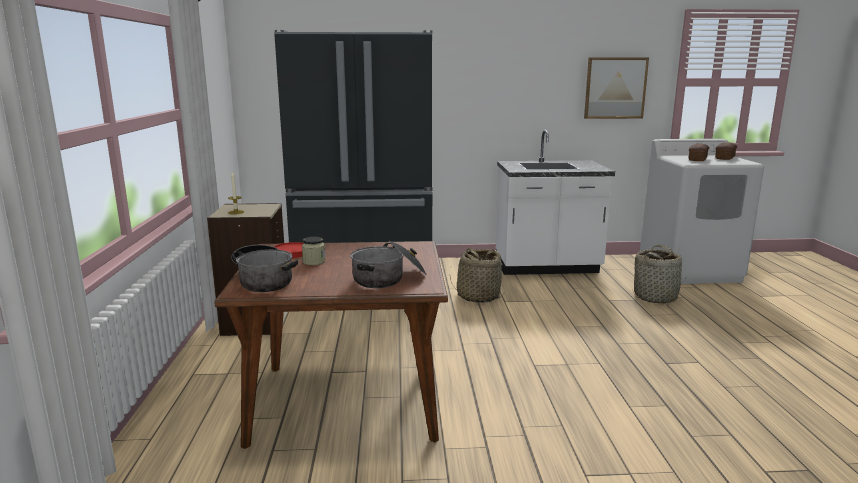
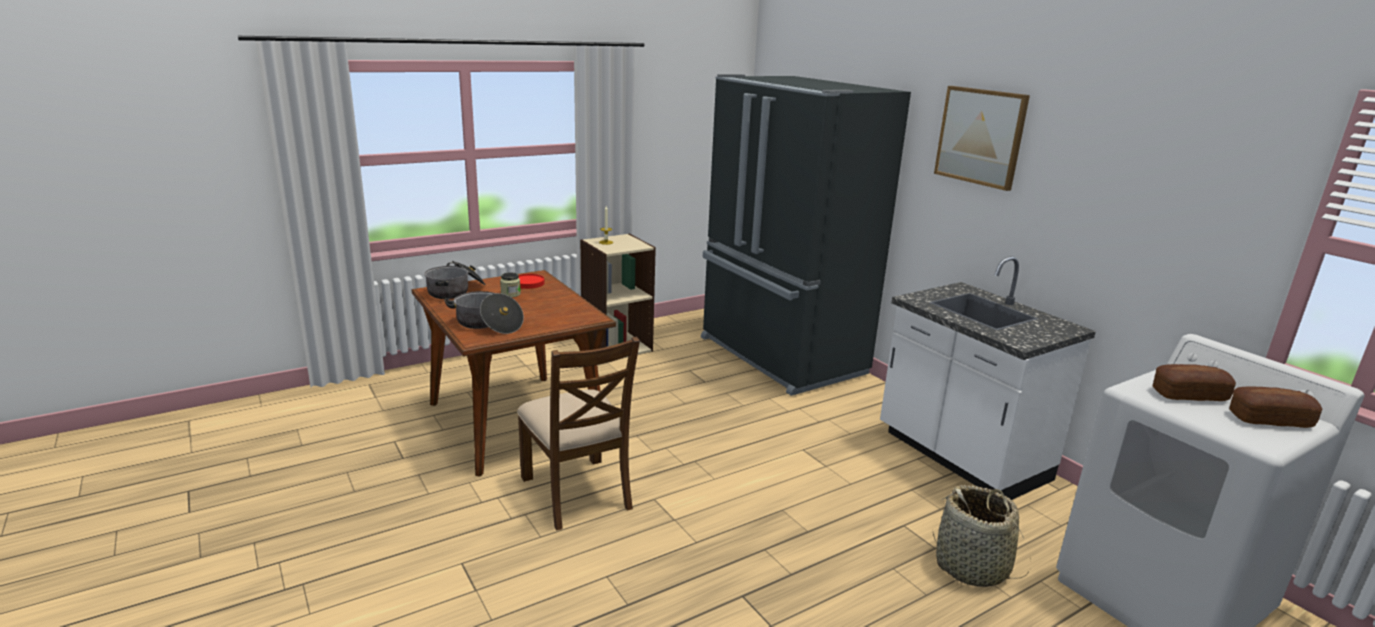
camera: 60 degrees right, 5 degrees up
basket [450,248,505,303] -> none
picture [584,57,649,119] -> picture moved to [934,86,1030,191]
none -> brown chair [517,336,640,530]

